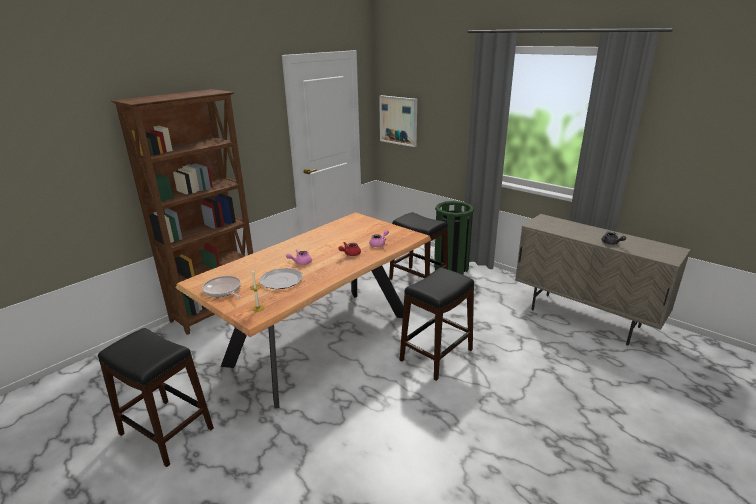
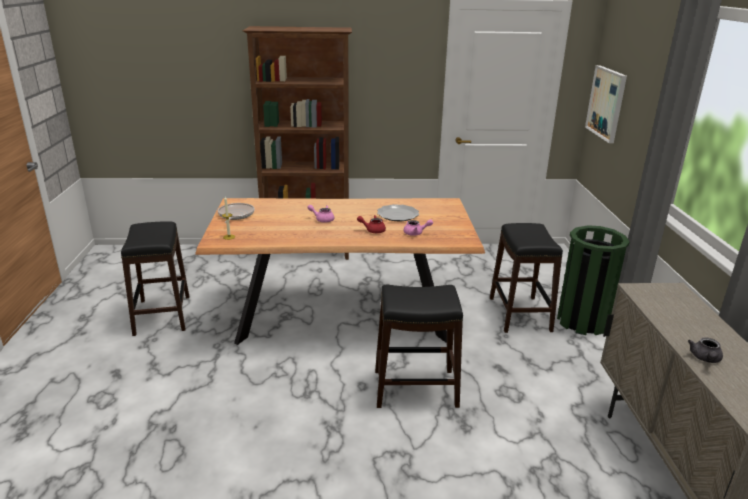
camera: 45 degrees right, 0 degrees up
plate [259,268,303,289] -> plate moved to [377,204,419,221]

